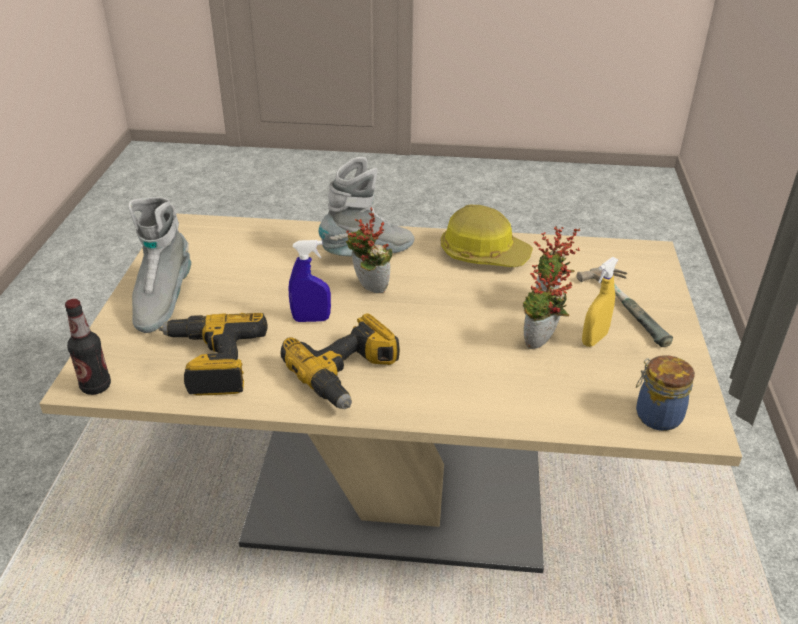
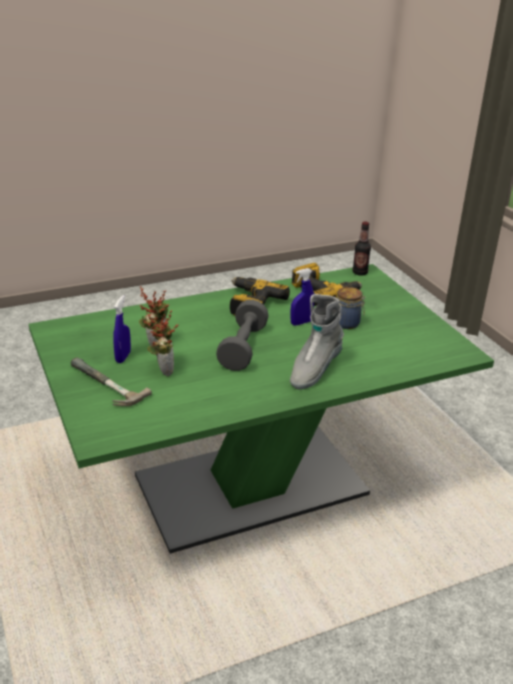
camera: 150 degrees right, 5 degrees down
beige dining table [39,214,742,573] -> green dining table [29,264,494,554]
grey boot [128,197,191,333] -> none
potted plant [346,207,392,293] -> none
hard hat [441,204,533,267] -> none
yellow spray bottle [582,257,618,347] -> blue spray bottle [113,295,131,363]
jar [636,355,695,431] -> jar moved to [337,287,366,329]
none -> grey dumbbell [216,300,269,371]

